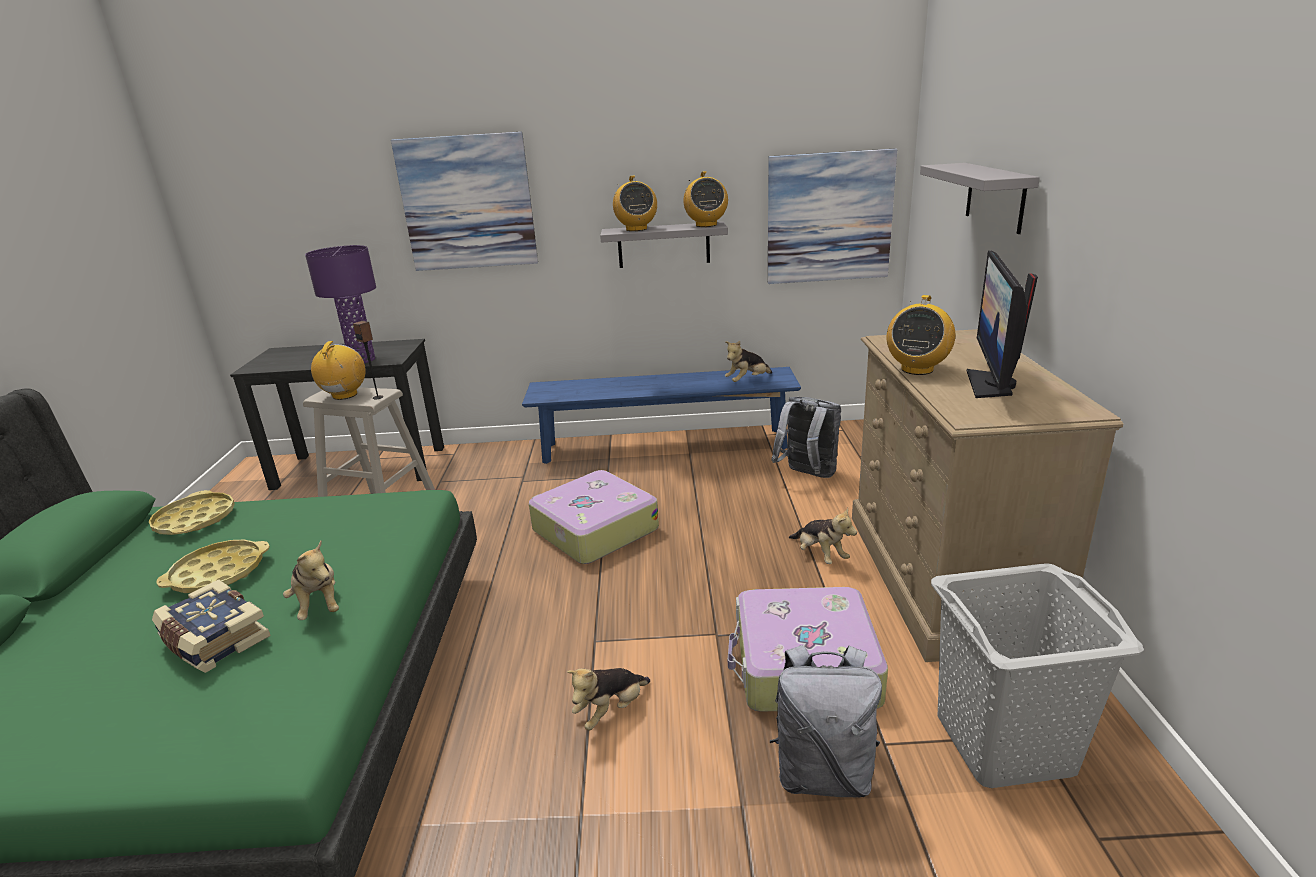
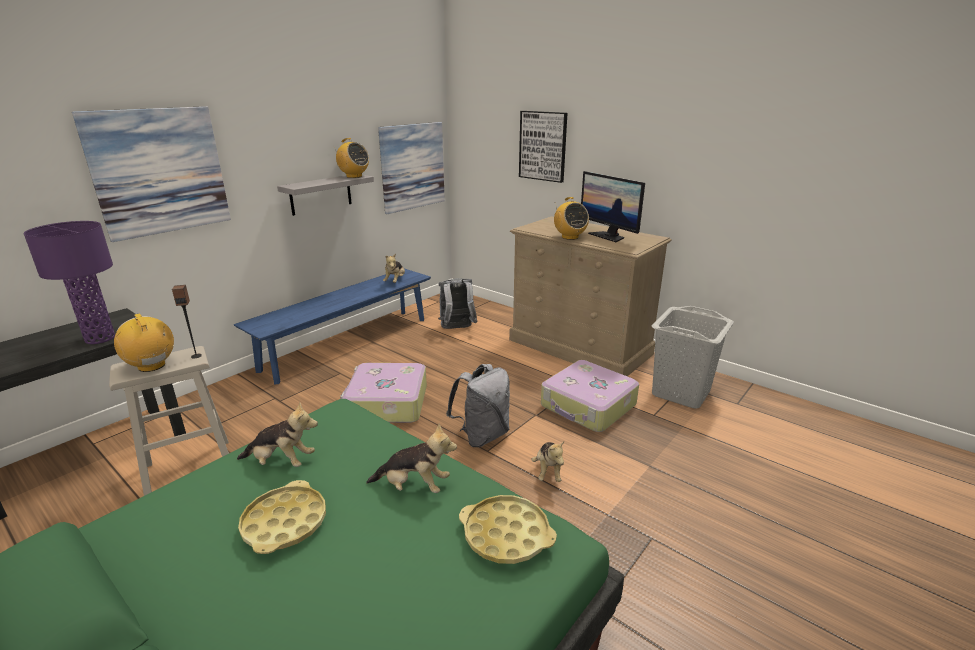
camera: 50 degrees left, 0 degrees up
yellow tray [149,490,235,535] -> yellow tray moved to [459,495,557,564]
book [152,579,271,673] -> none
radio [613,175,657,231] -> none
grey backpack [770,645,882,797] -> grey backpack moved to [446,364,510,447]
plush toy [789,508,857,564] -> plush toy moved to [237,402,318,467]
grey shelf [920,163,1040,234] -> picture [519,111,568,183]

